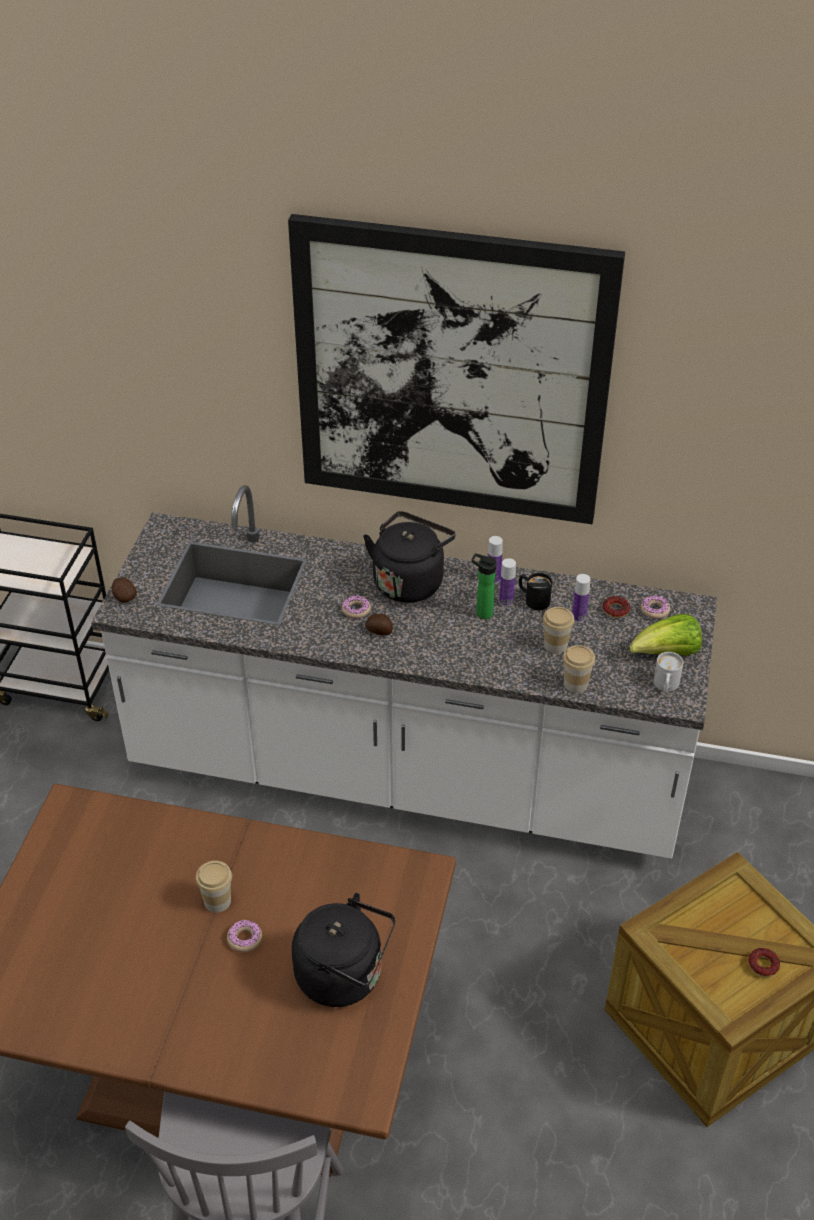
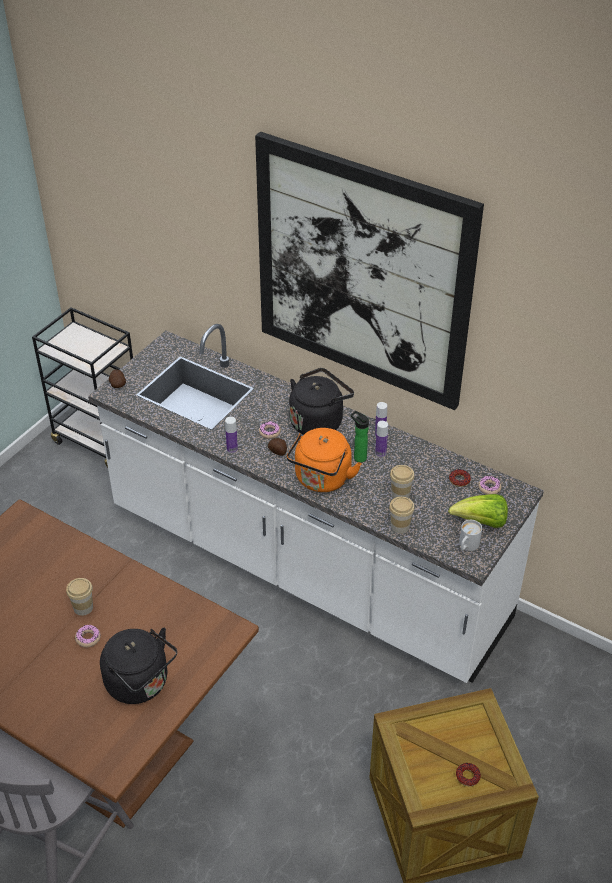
camera: 20 degrees right, 0 degrees up
black mug [519,573,552,610] -> none
bottle [572,574,590,622] -> bottle moved to [225,417,238,453]
none -> orange kettle [286,428,362,492]

